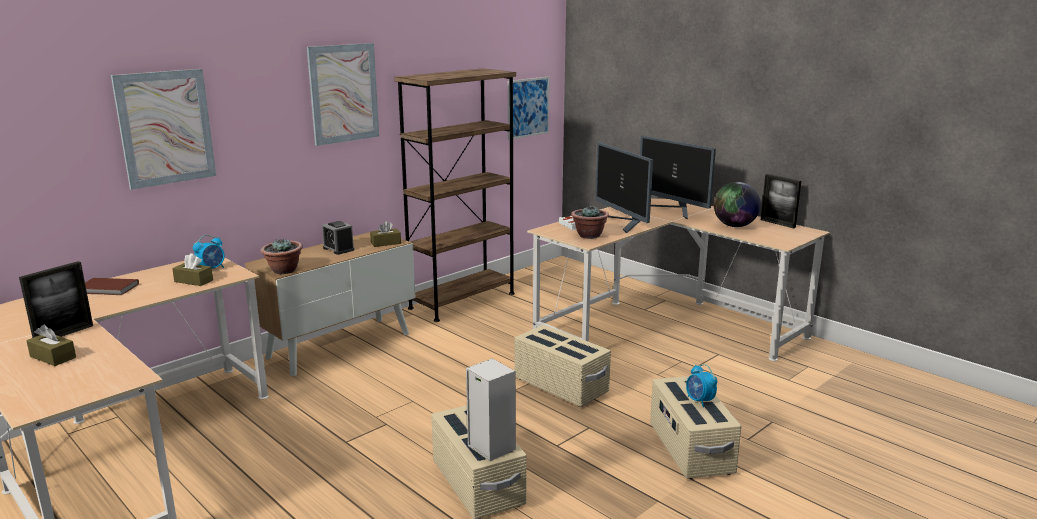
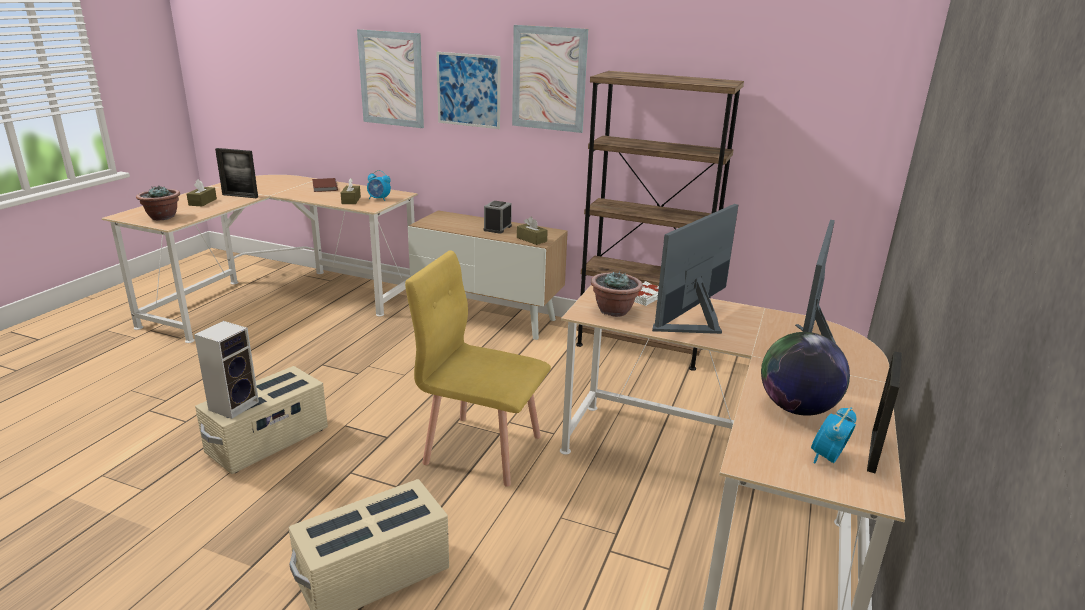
camera: 65 degrees right, 5 degrees up
potted plant [261,239,303,274] -> potted plant moved to [136,185,180,220]
picture [508,77,550,140] -> picture moved to [436,52,501,129]
beige storage box [514,325,611,407] -> yellow chair [405,250,551,487]
alarm clock [686,364,717,407] -> alarm clock moved to [811,407,856,463]

